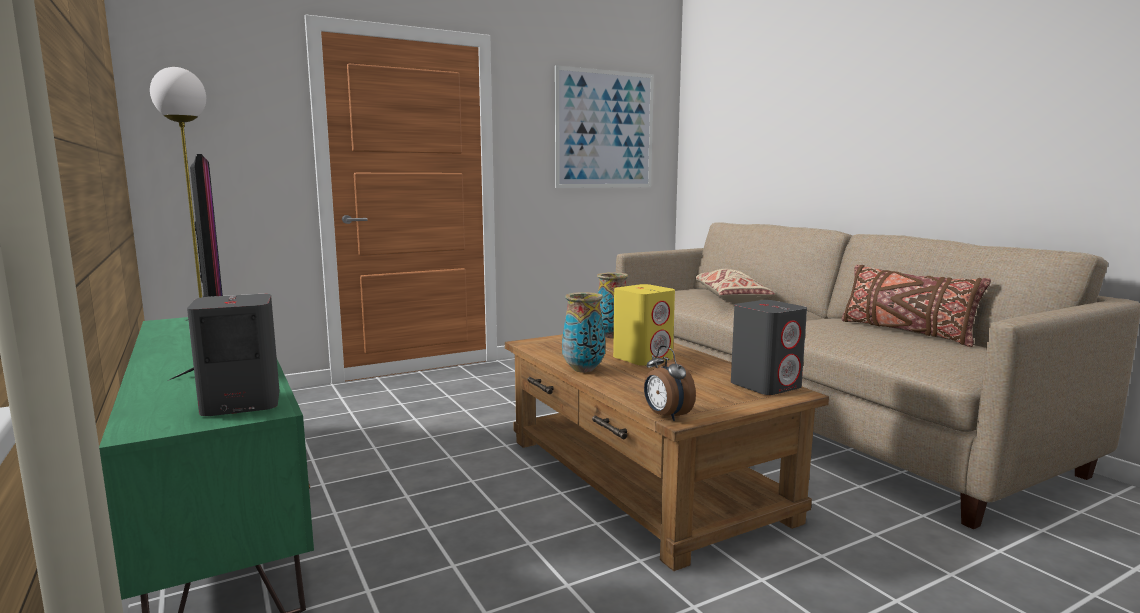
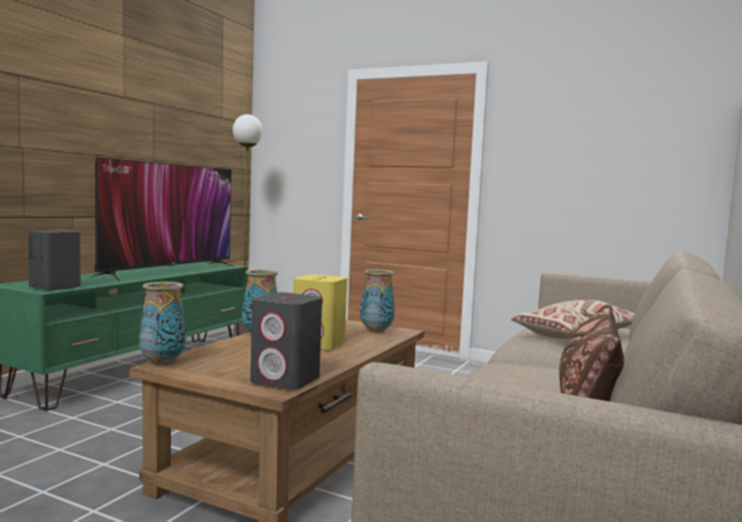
camera: 55 degrees right, 5 degrees down
picture [555,65,654,188] -> none
alarm clock [644,346,696,421] -> vase [139,282,186,365]

